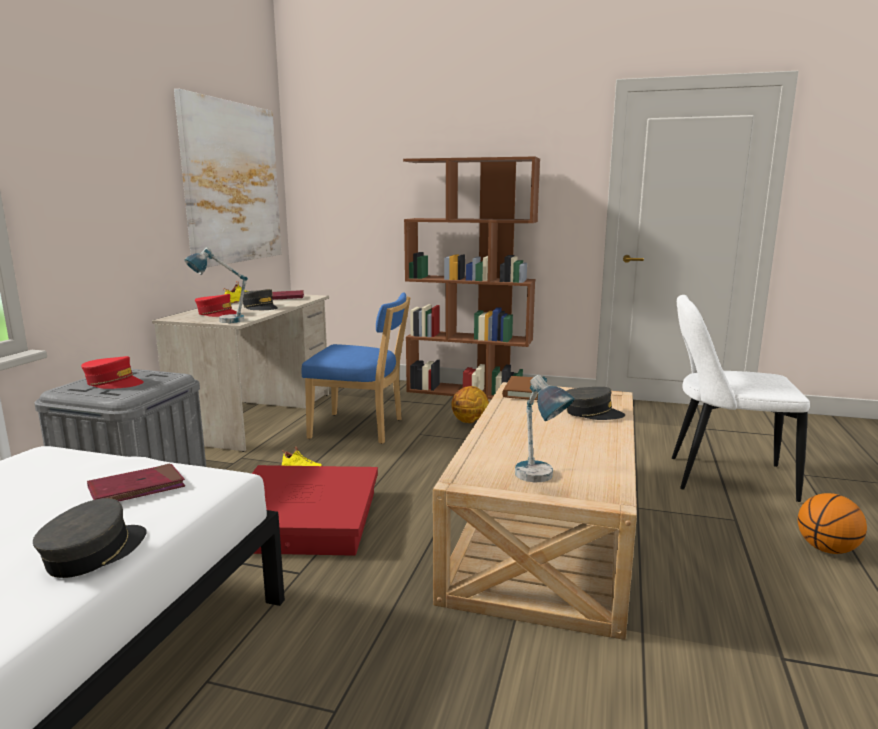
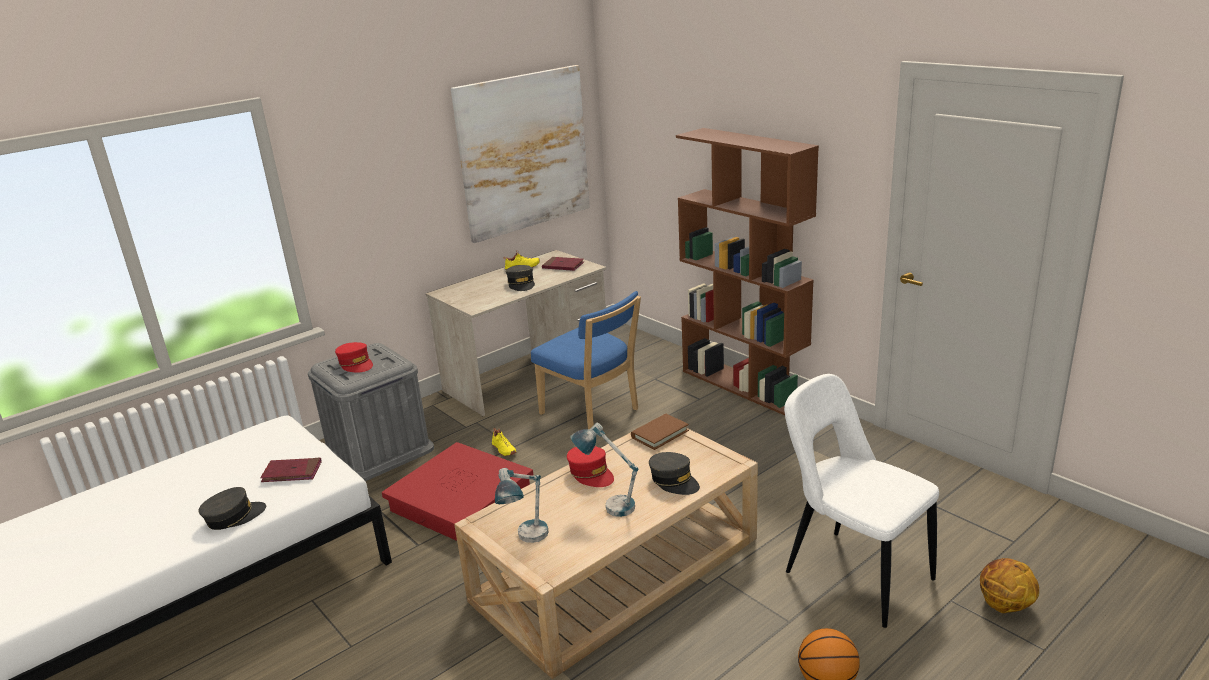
camera: 35 degrees right, 10 degrees up
table lamp [184,248,248,323] -> table lamp moved to [570,423,638,517]
red cap [195,294,237,317] -> red cap moved to [567,446,614,487]
basketball [452,386,489,423] -> basketball moved to [980,558,1039,613]

